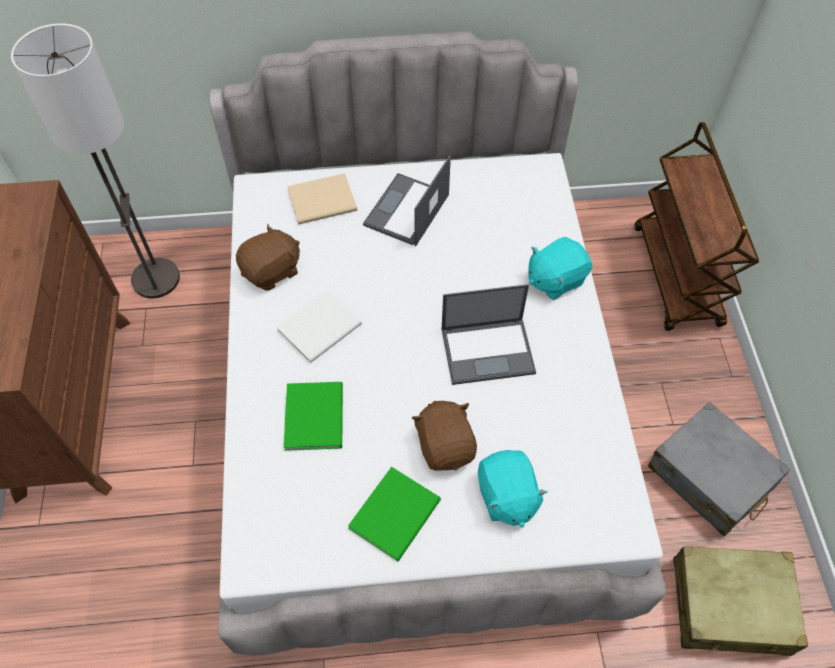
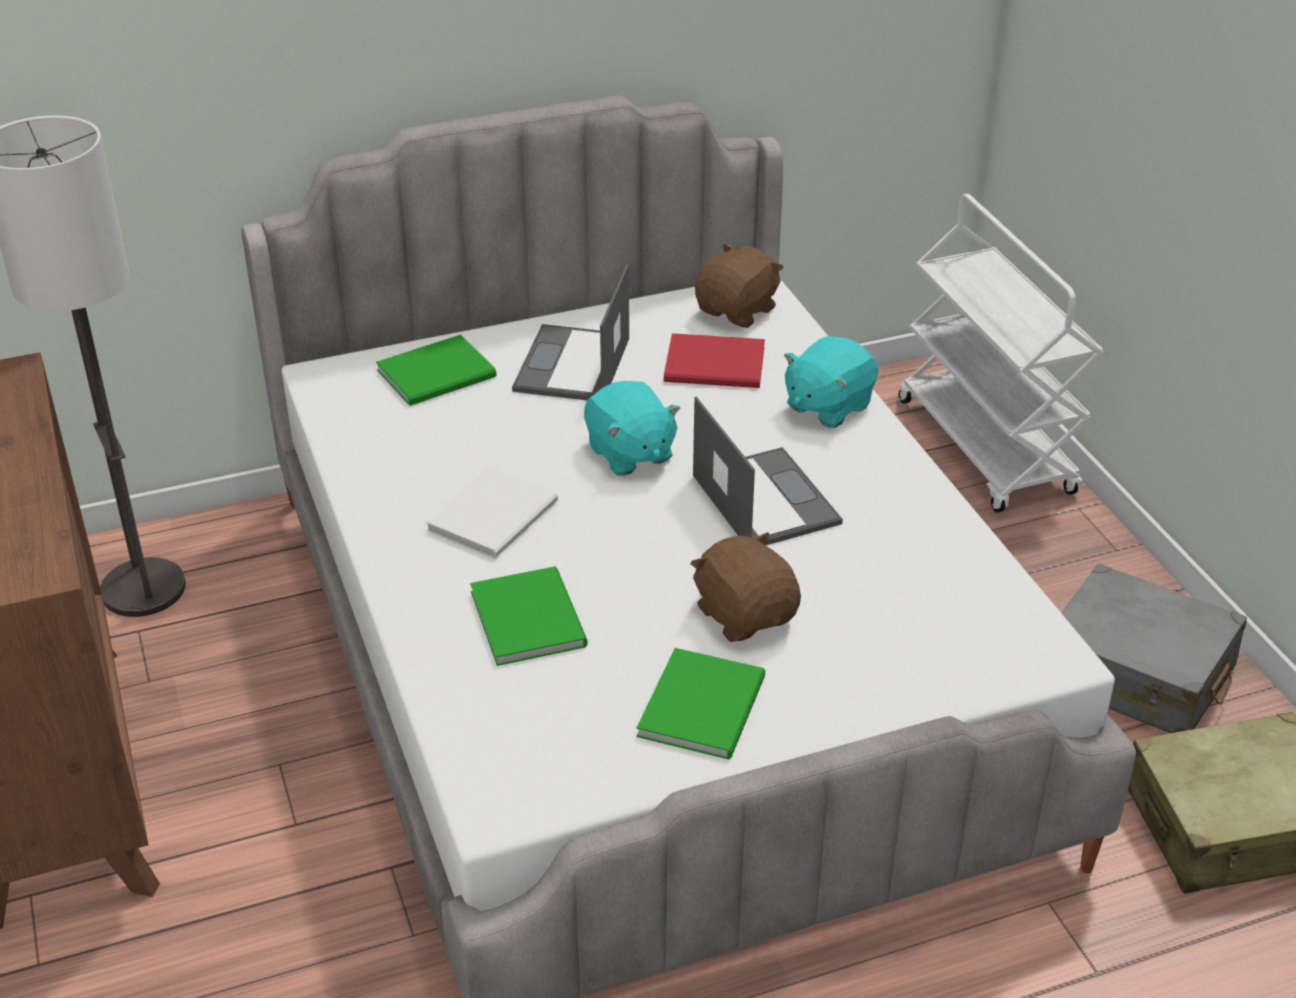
camera: 15 degrees left, 20 degrees down
brown plush toy [236,224,300,291] -> brown plush toy moved to [695,243,784,328]
beige book [287,173,357,225] -> green book [376,335,497,406]
laptop [442,284,536,385] -> laptop turned 90 degrees counterclockwise [693,397,843,546]
turquoise plush toy [478,450,548,528] -> turquoise plush toy moved to [584,381,680,476]
brown cart [635,122,759,331] -> white cart [899,194,1104,512]
none -> red book [664,333,765,388]

